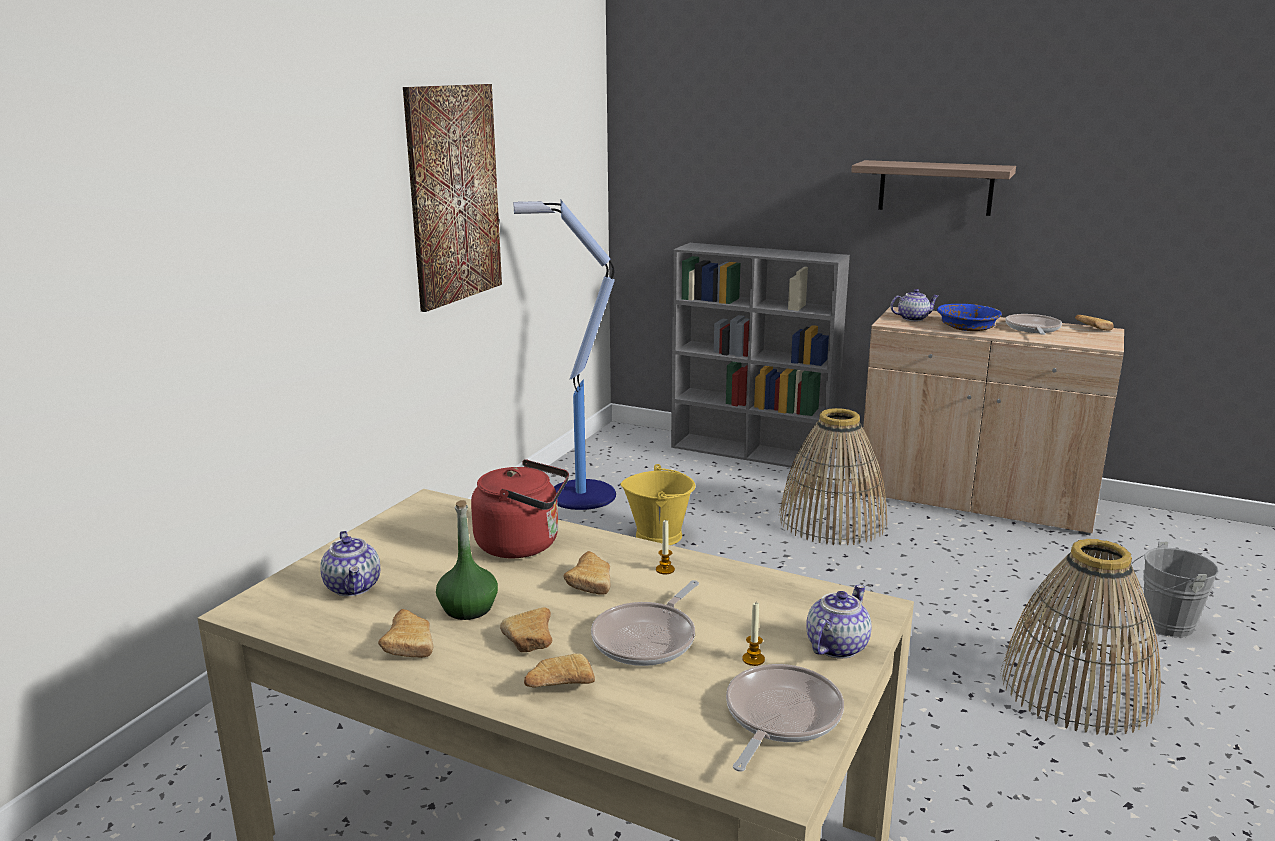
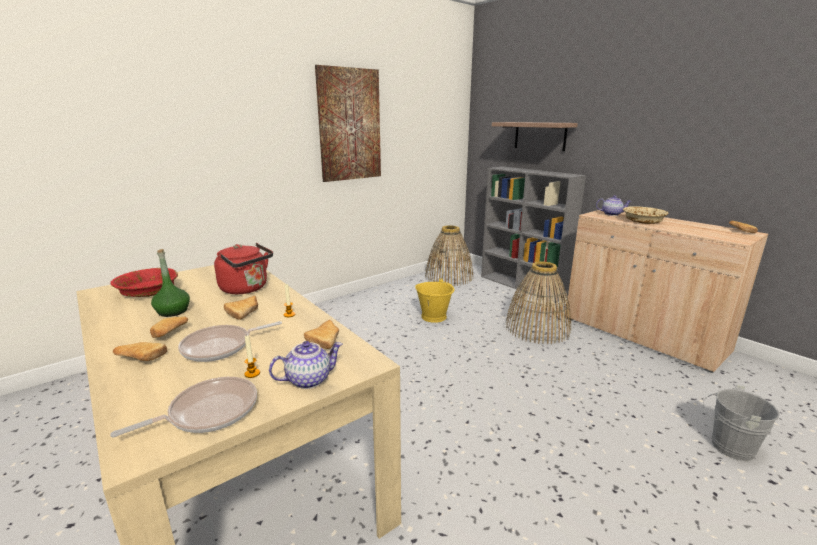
camera: 25 degrees right, 0 degrees up
teapot [320,531,380,596] -> red bowl [111,268,178,297]
bread [378,609,433,658] -> bread moved to [304,320,339,349]
floor lamp [514,200,616,510] -> none
shelf [851,160,1016,216] -> shelf moved to [492,122,578,151]
blue bowl [937,304,1002,331] -> beige bowl [623,206,668,224]
basket [1000,539,1161,735] -> basket moved to [425,225,473,286]
frying pan [1005,314,1062,335] -> none

